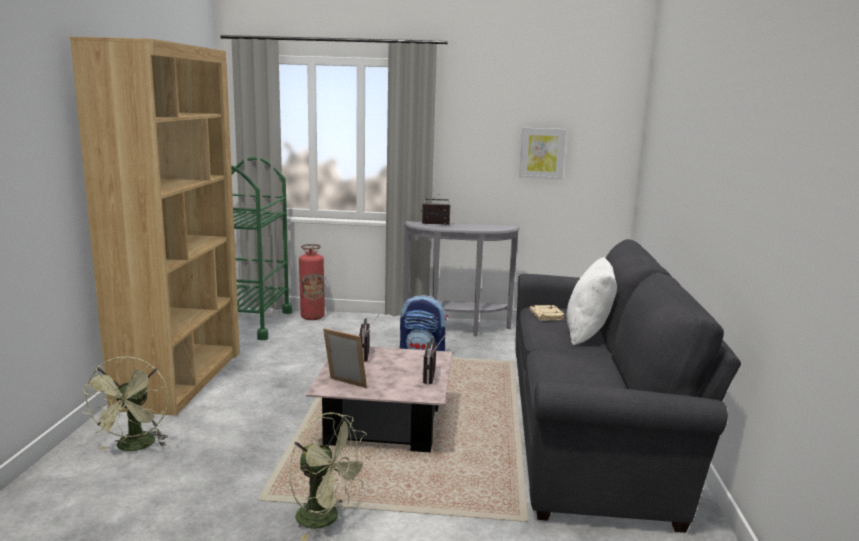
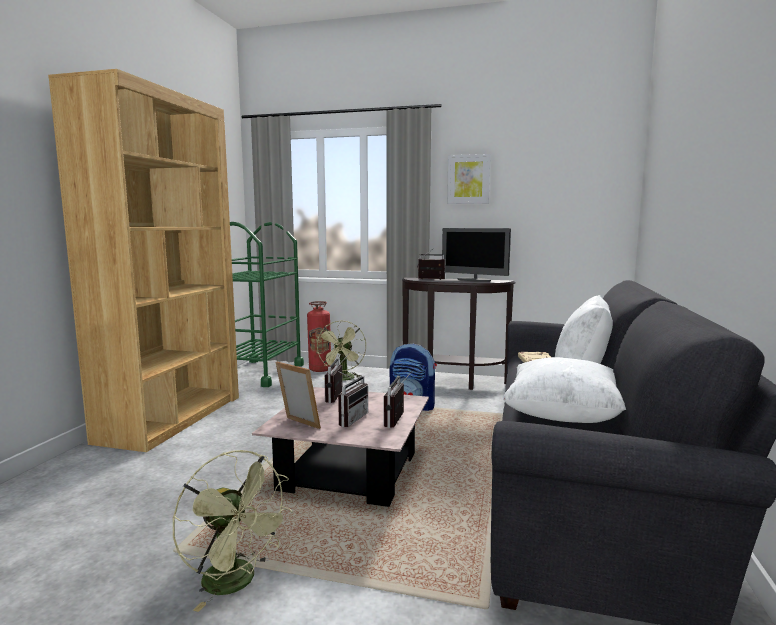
camera: 10 degrees right, 5 degrees down
green fan [81,356,169,451] -> green fan moved to [316,320,366,381]
grey console table [404,221,520,337] -> brown console table [402,278,516,390]
picture [519,128,566,179] -> picture moved to [447,154,491,204]
none -> radio [336,370,368,427]
none -> monitor [442,228,511,282]
none -> white pillow [503,357,626,423]

